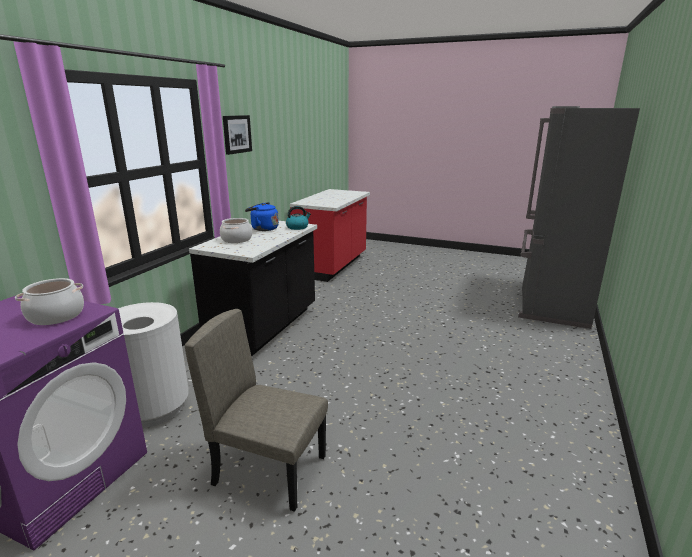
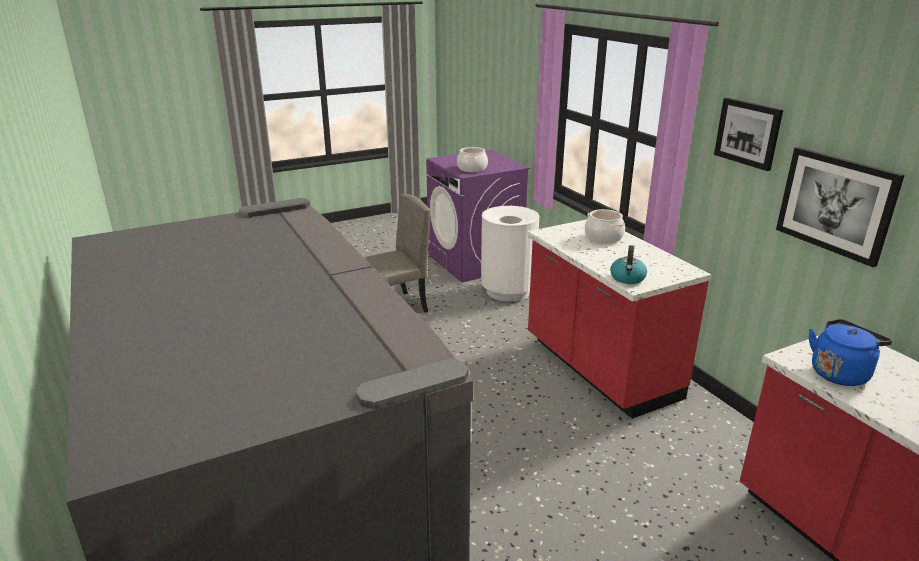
camera: 130 degrees right, 5 degrees up
black counter [189,221,317,357] -> red counter [527,219,711,419]
blue kettle [245,202,279,231] -> blue kettle moved to [809,319,892,386]
none -> picture [776,147,905,267]

